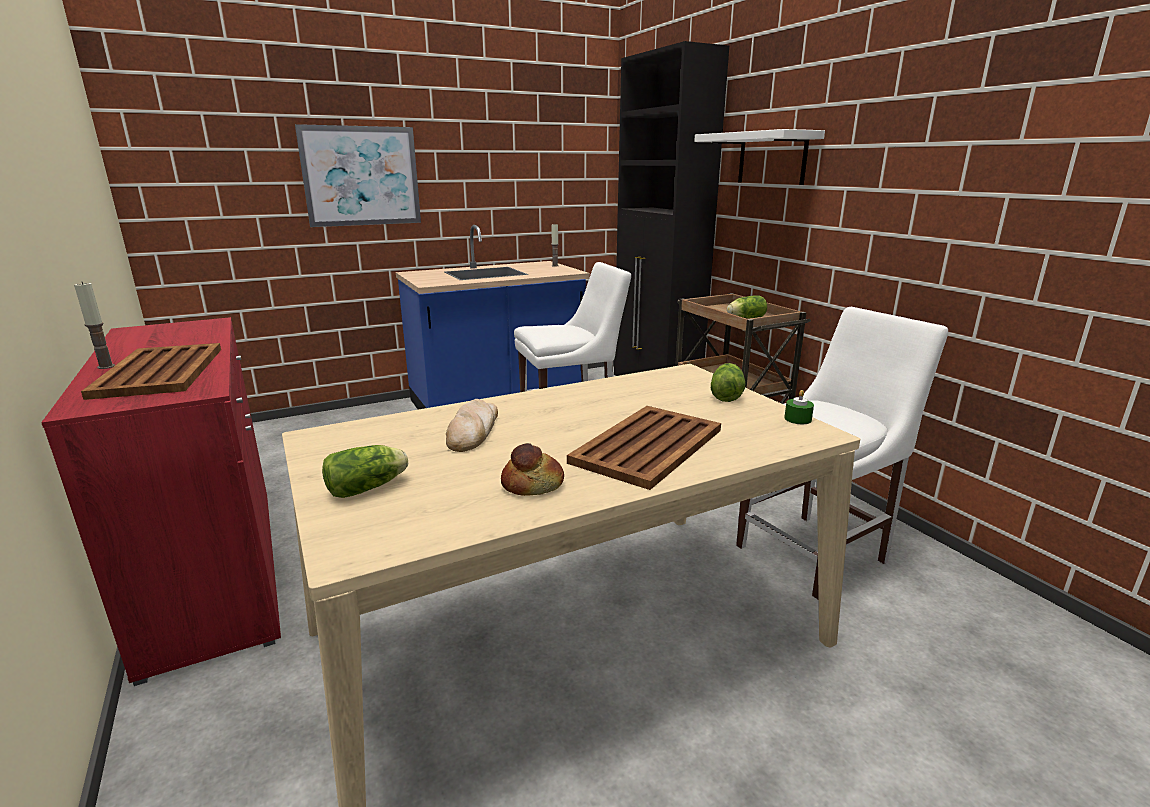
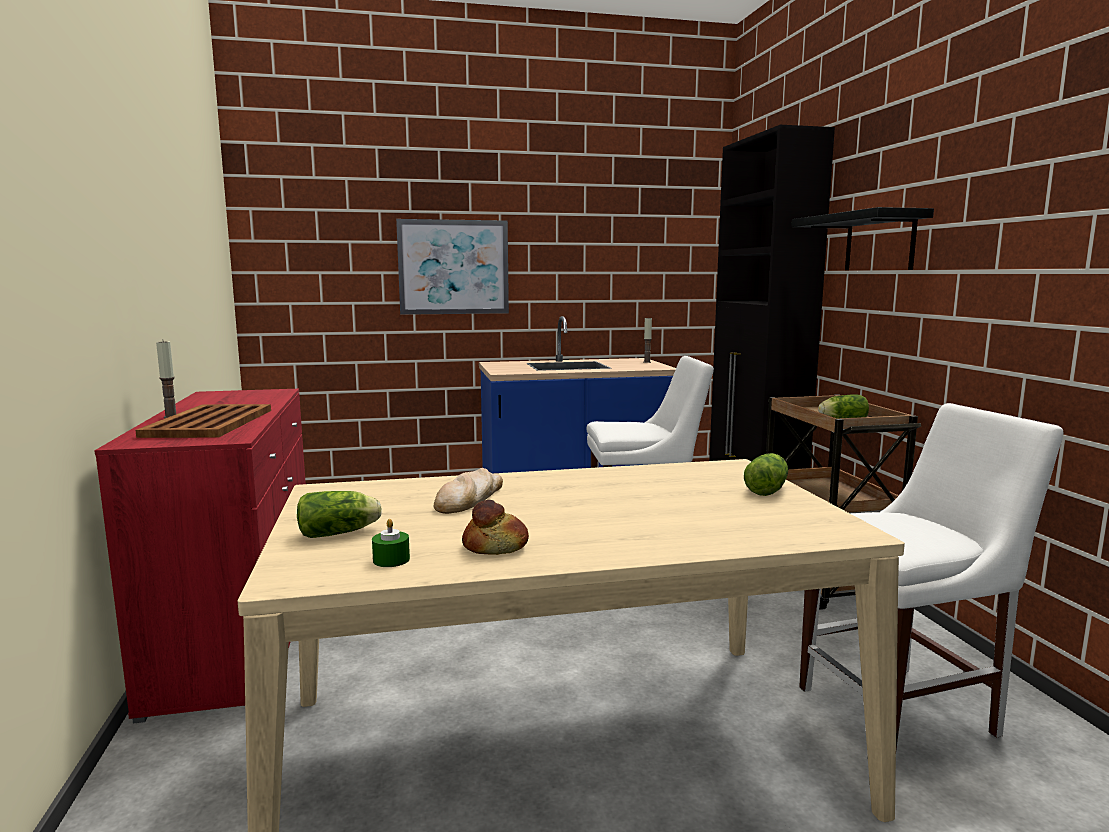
camera: 15 degrees right, 10 degrees down
brown tray [567,406,721,490] -> none
white shelf [694,129,825,185] -> black shelf [791,207,934,270]
green candle [784,390,814,424] -> green candle moved to [372,519,410,567]

